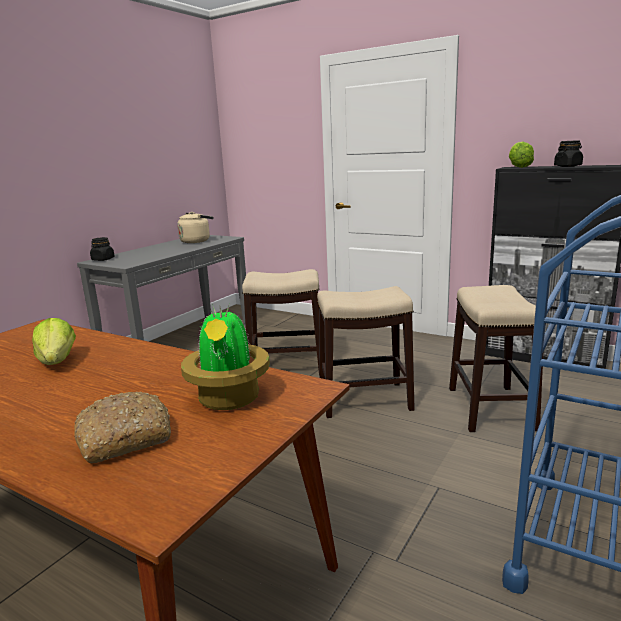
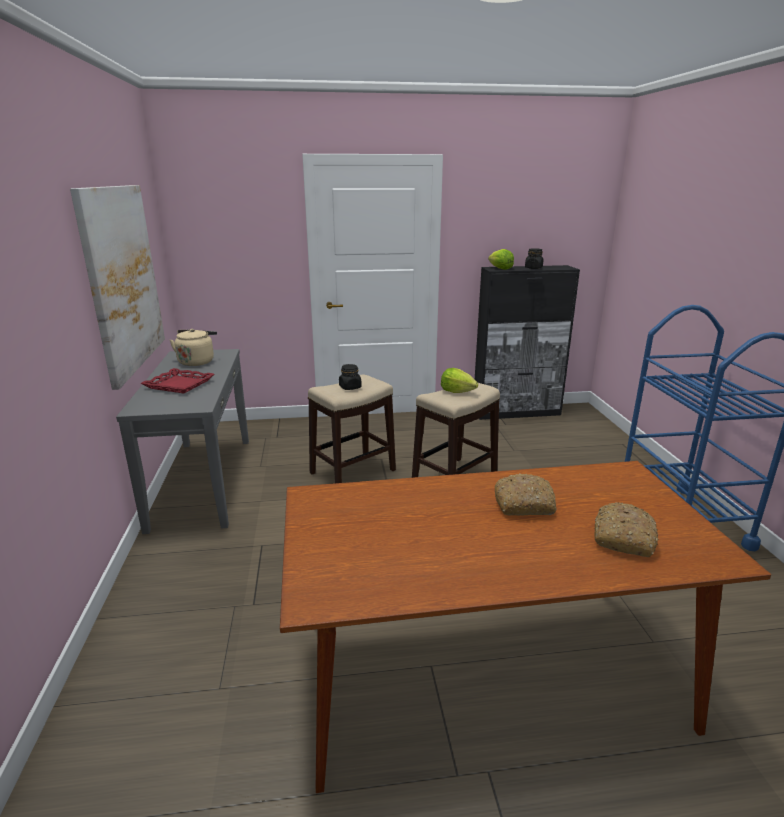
camera: 40 degrees left, 5 degrees up
lettuce [32,318,76,365] -> lettuce moved to [441,368,478,393]
black jar [90,237,115,261] -> black jar moved to [339,364,361,390]
potted plant [181,304,270,410] -> none
stool [449,285,546,432] -> none
none -> picture [70,185,165,390]
none -> red tray [141,368,214,394]
none -> bread [495,473,557,516]

